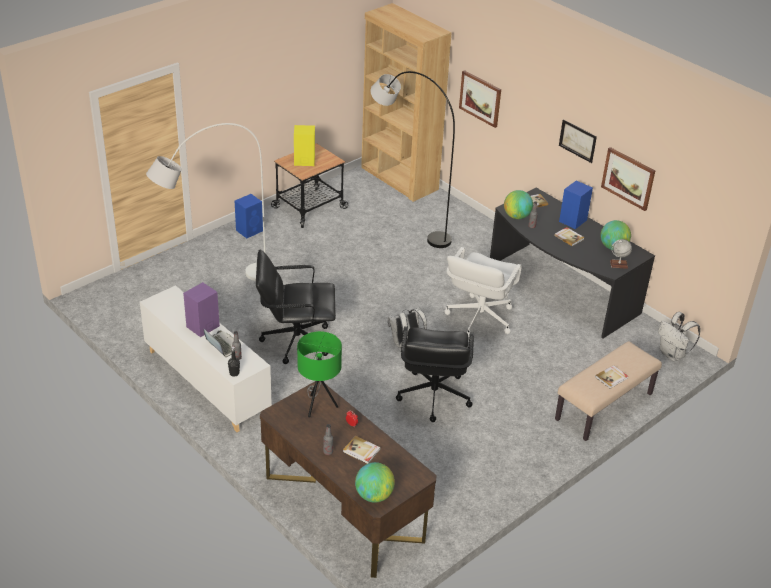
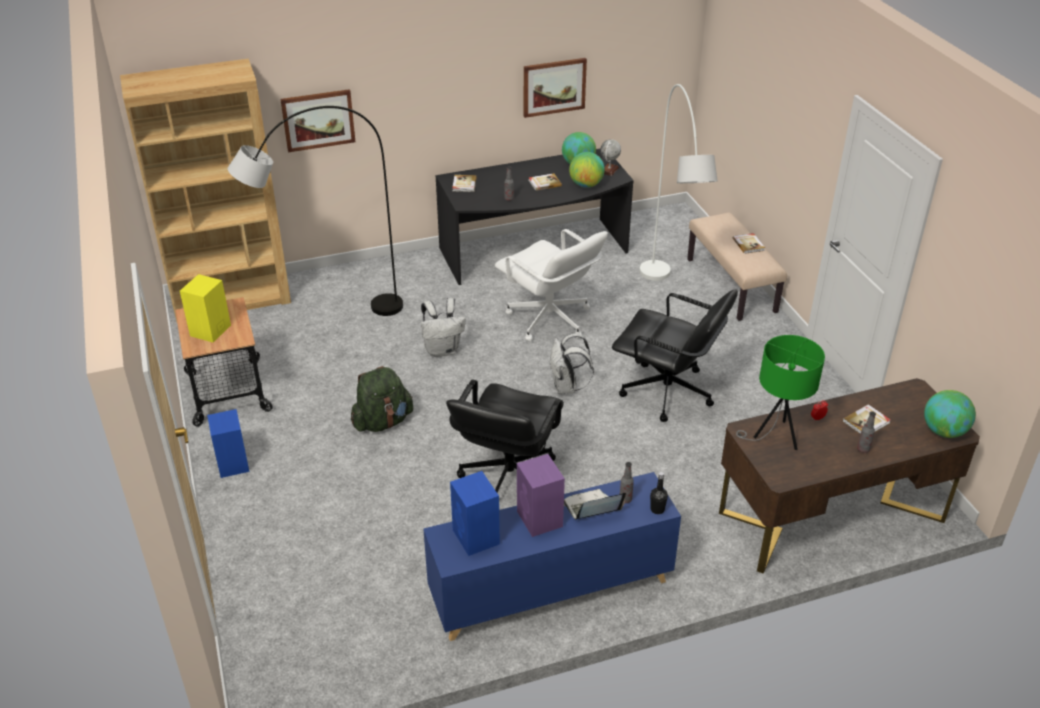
camera: 65 degrees left, 0 degrees up
white cabinet [140,285,272,432] -> blue cabinet [423,472,681,641]
white floor lamp [146,123,266,281] -> white floor lamp moved to [639,84,718,281]
globe [504,190,533,219] -> globe moved to [569,152,605,188]
picture [559,119,597,163] -> none
blue speaker [559,180,593,229] -> blue speaker moved to [450,471,500,556]
white backpack [658,312,701,361] -> white backpack moved to [421,298,465,357]
none -> green backpack [351,366,413,432]

